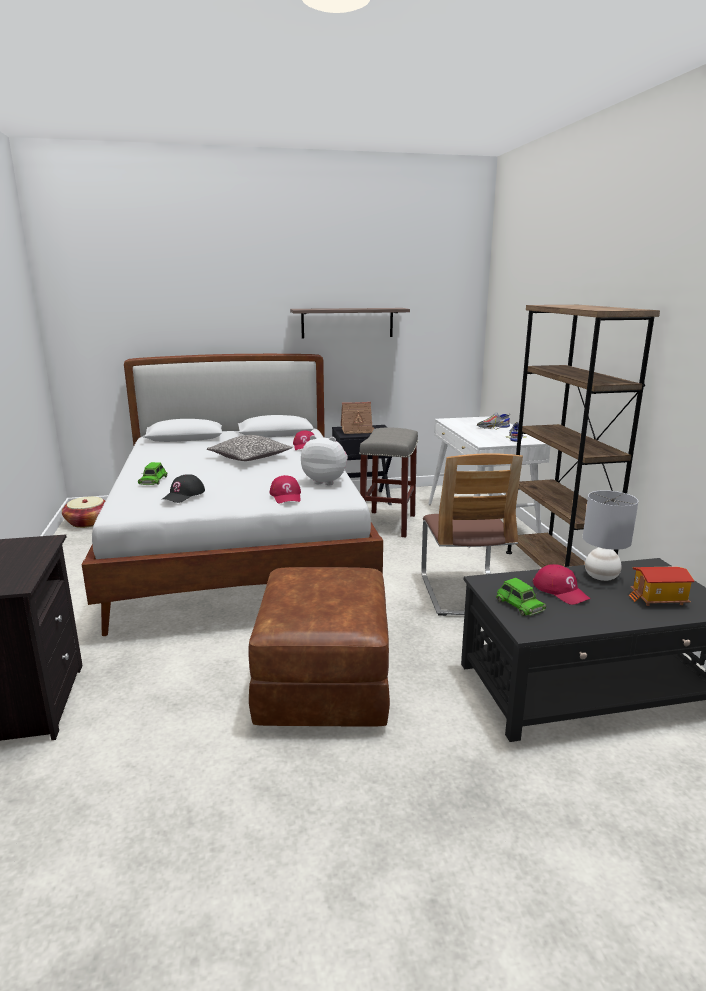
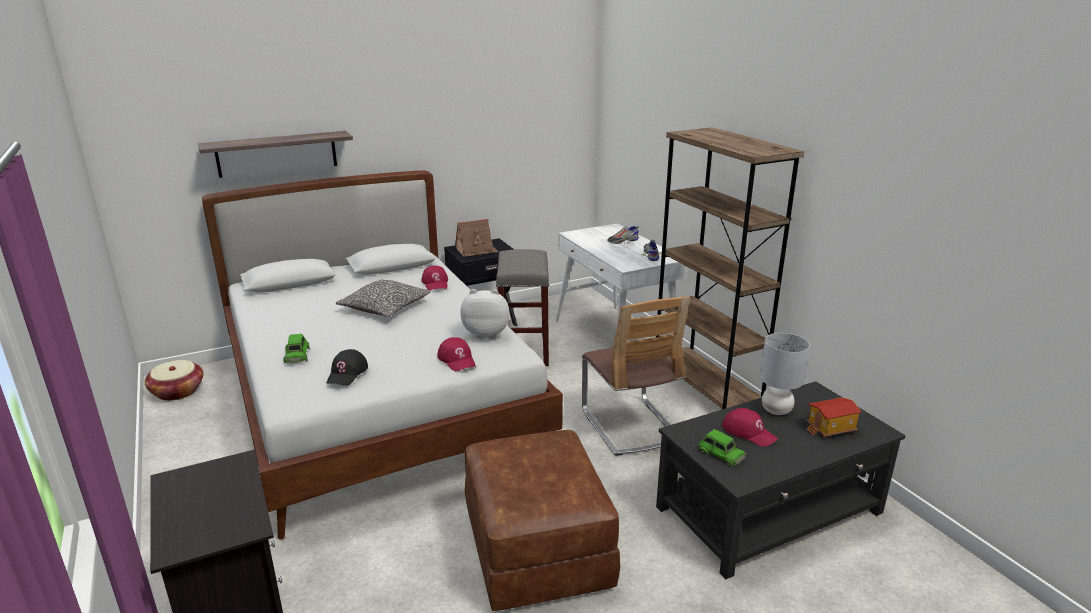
camera: 15 degrees left, 5 degrees up
shelf [290,308,410,339] -> shelf moved to [198,131,353,178]

